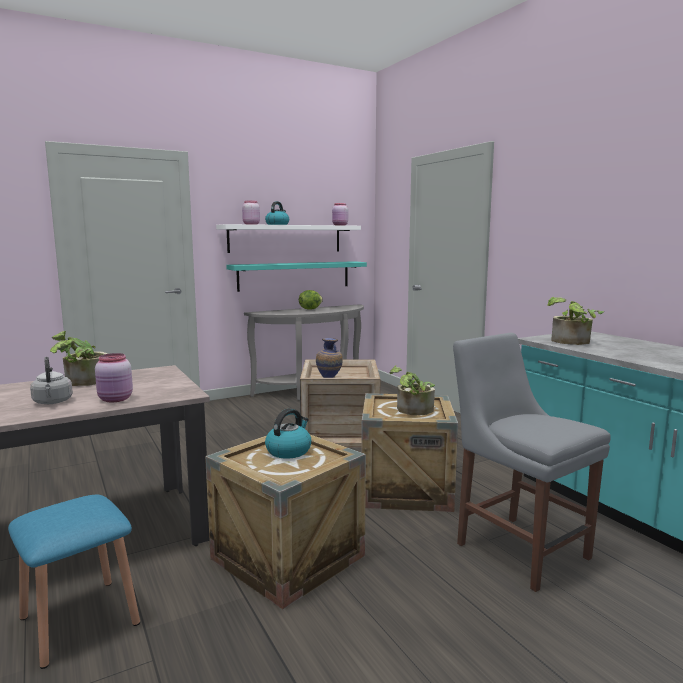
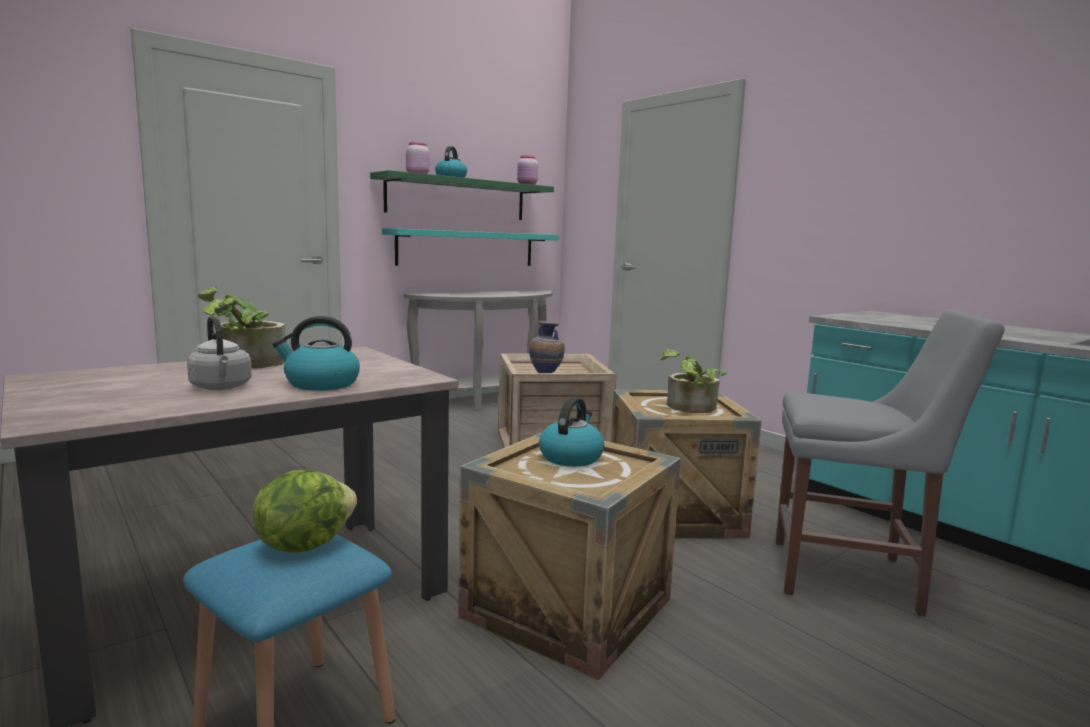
camera: 10 degrees left, 0 degrees up
pink jar [95,353,133,402] -> kettle [272,316,360,391]
white shelf [216,224,361,253] -> green shelf [370,170,554,220]
lettuce [299,290,323,310] -> lettuce moved to [253,470,357,553]
grey chair [453,333,611,592] -> grey chair turned 150 degrees clockwise [776,309,1005,617]
potted plant [547,297,604,345] -> none

